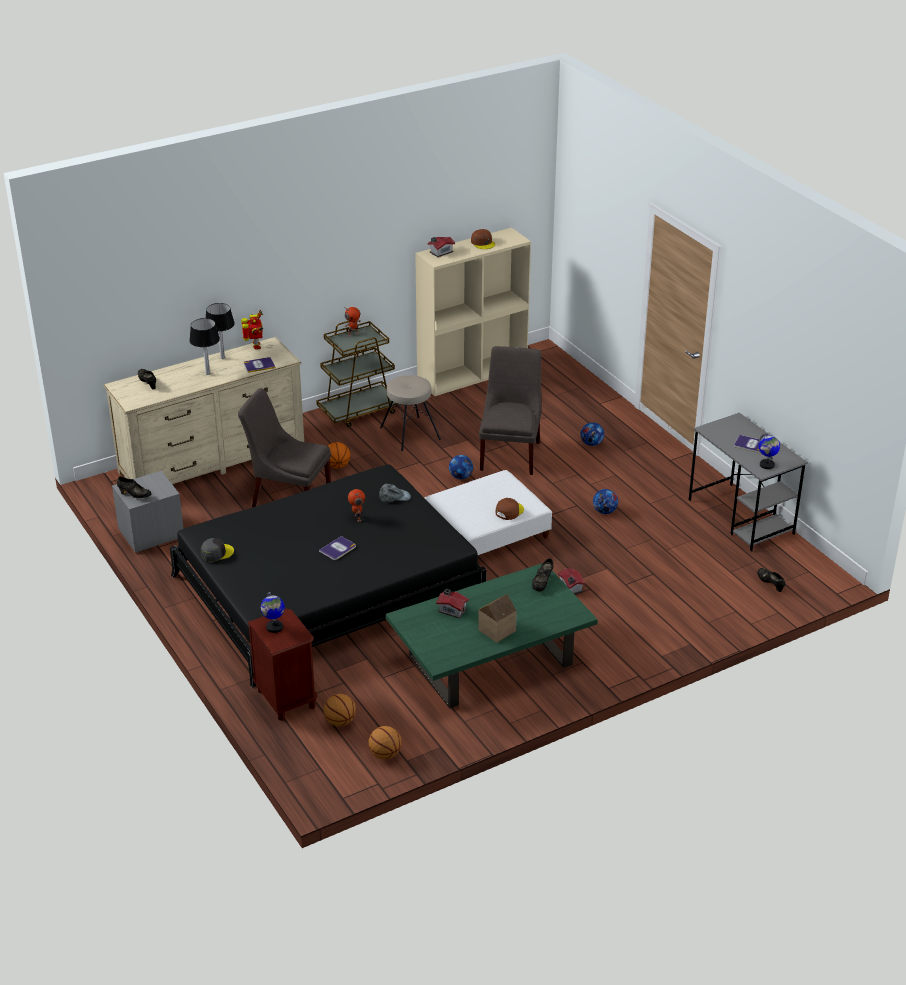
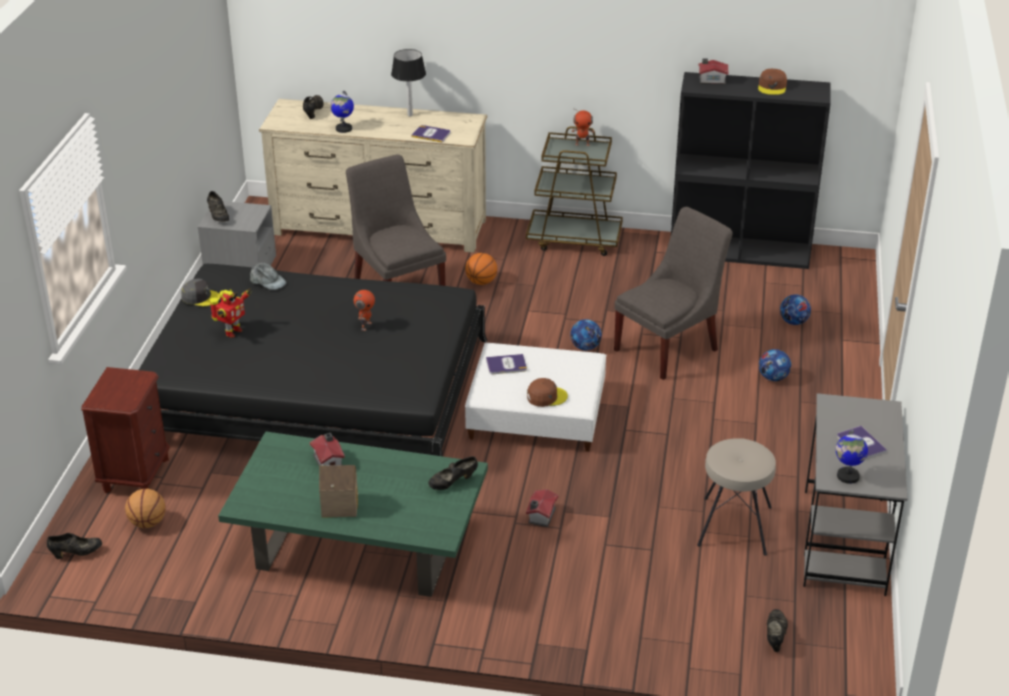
camera: 40 degrees right, 0 degrees up
table lamp [189,318,220,375] -> none
toy robot [241,310,263,350] -> toy robot moved to [210,288,251,337]
globe [261,592,285,633] -> globe moved to [330,90,354,133]
book [319,536,356,560] -> book moved to [486,354,527,374]
basketball [368,726,402,760] -> none
grey cap [379,484,411,502] -> grey cap moved to [250,263,286,290]
beige stool [380,375,441,451] -> beige stool moved to [697,438,776,556]
beige bookcase [415,228,531,396] -> black bookcase [671,72,831,269]
football [593,489,618,514] -> football moved to [780,294,811,325]
none -> black shoe [47,533,102,559]

